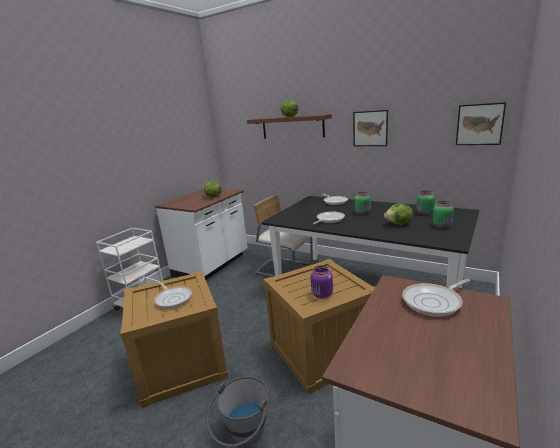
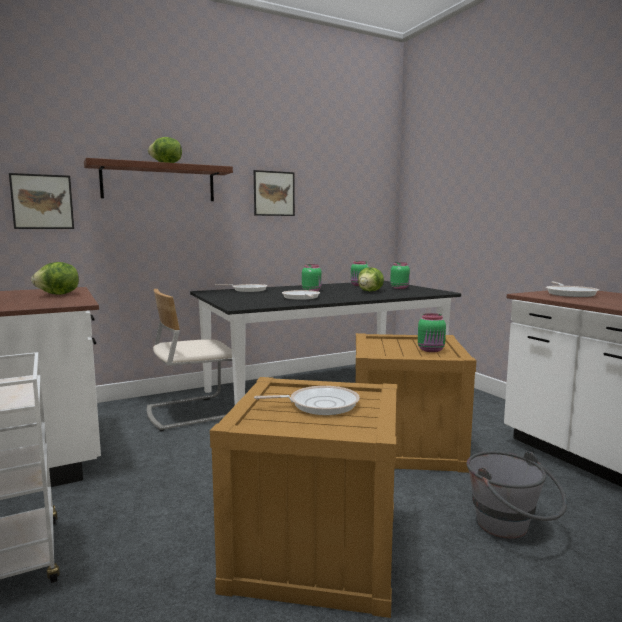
camera: 60 degrees left, 10 degrees down
purple jar [311,266,333,299] -> green jar [418,313,446,352]
picture [456,102,506,145] -> picture moved to [9,173,74,229]

